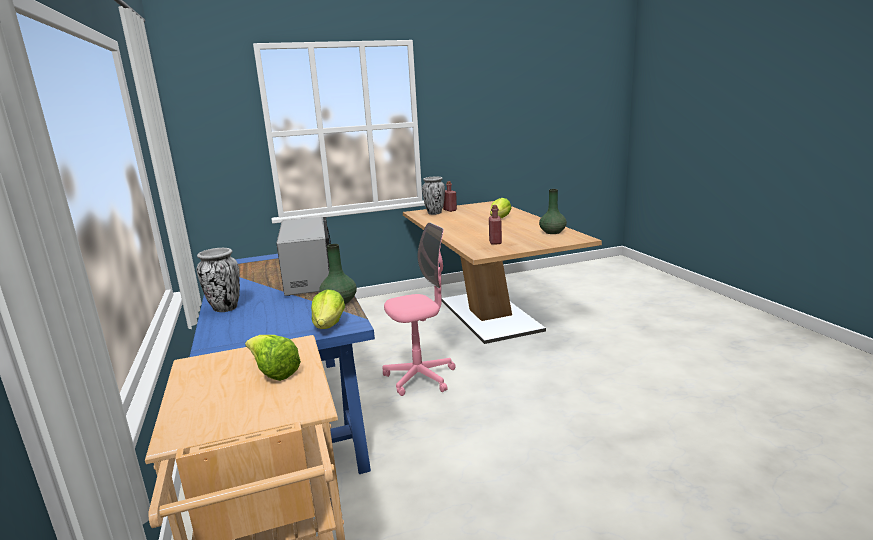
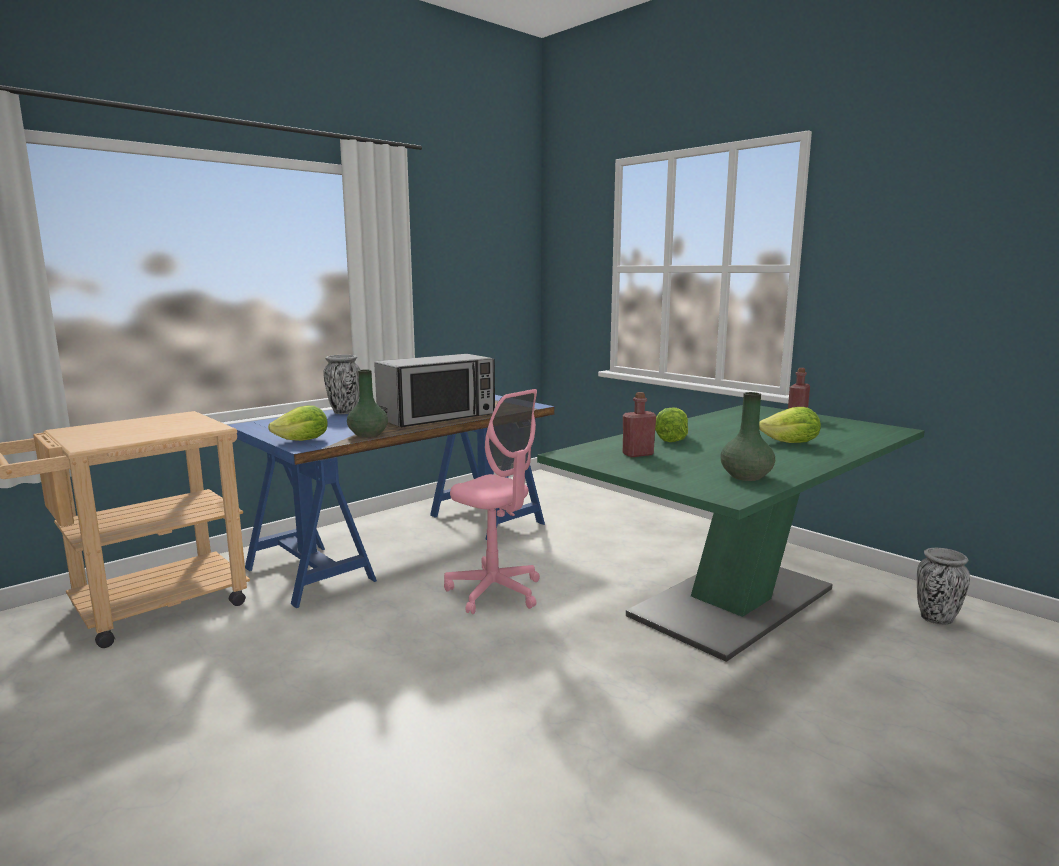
camera: 65 degrees right, 5 degrees down
lettuce [245,335,301,381] -> lettuce moved to [655,407,688,442]
brown dining table [403,201,602,344] -> green dining table [537,405,925,662]
vase [422,177,445,215] -> vase moved to [917,548,970,625]

